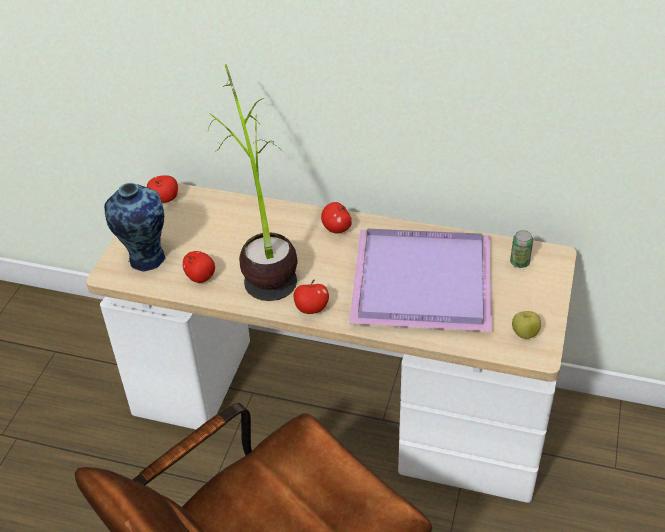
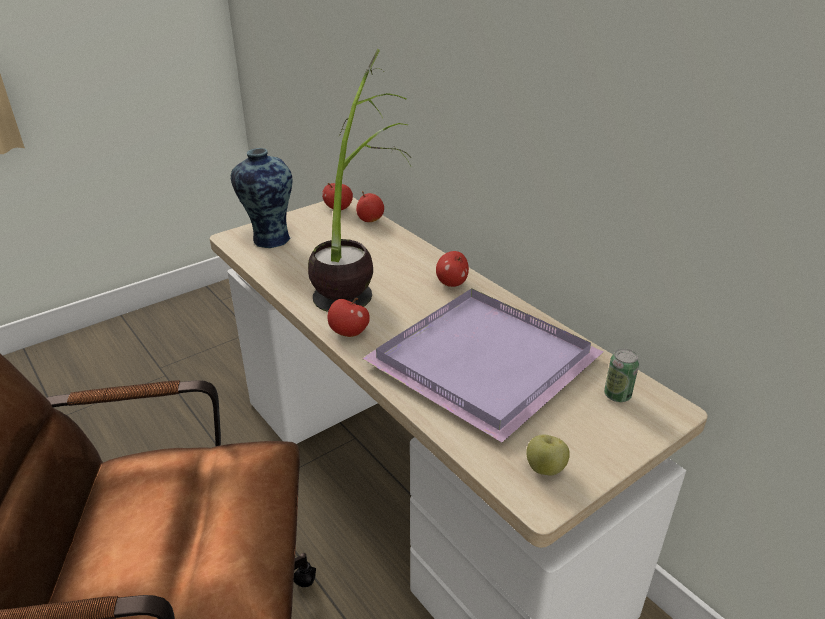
camera: 35 degrees right, 10 degrees down
apple [182,251,215,283] -> apple moved to [356,191,384,222]

